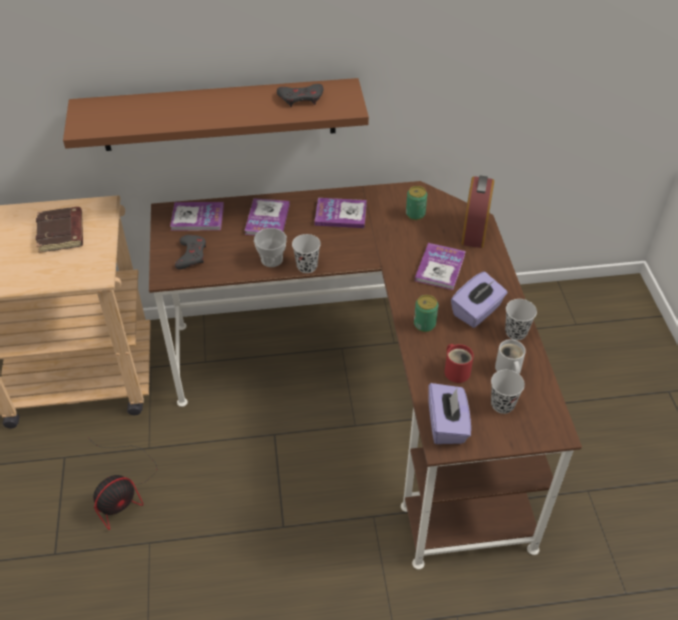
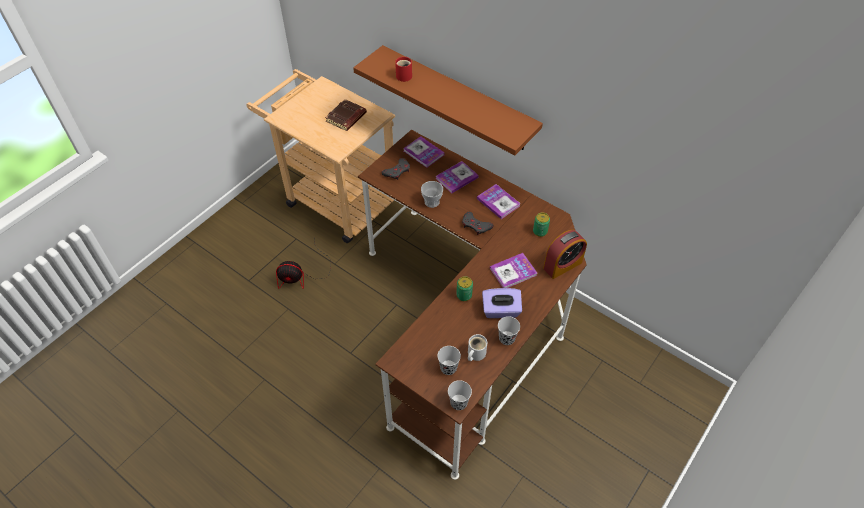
camera: 45 degrees right, 5 degrees up
grey game controller [277,84,323,107] -> grey game controller moved to [462,212,493,235]
black cup [292,234,321,273] -> black cup moved to [448,380,472,410]
purple tissue box [428,383,471,444] -> none
red mug [444,344,474,383] -> red mug moved to [395,57,412,82]

